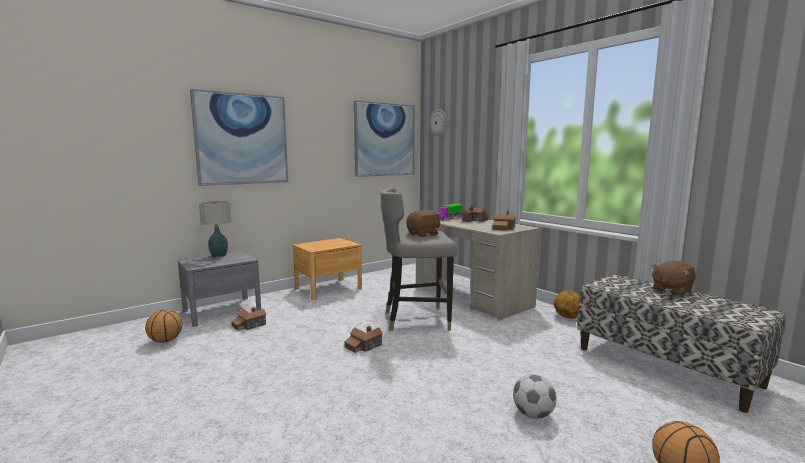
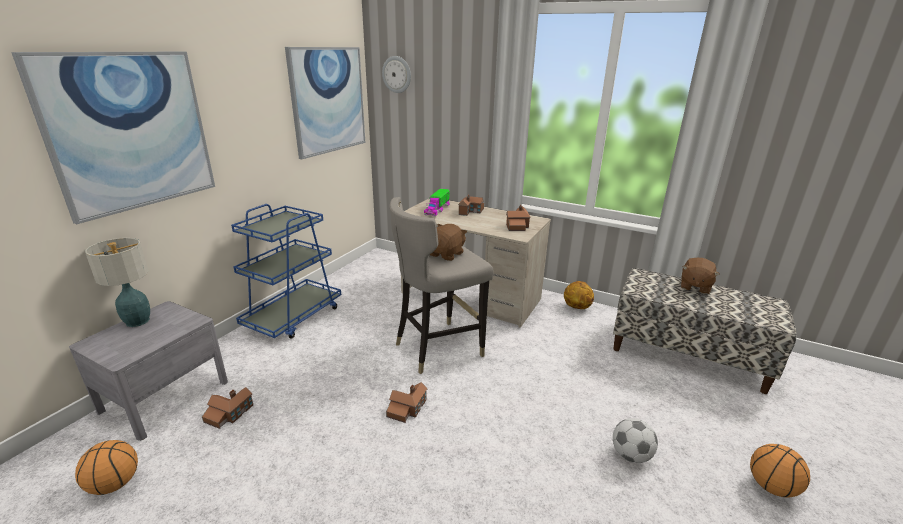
camera: 25 degrees left, 15 degrees up
brown nightstand [293,238,362,300] -> blue cart [231,204,342,339]

